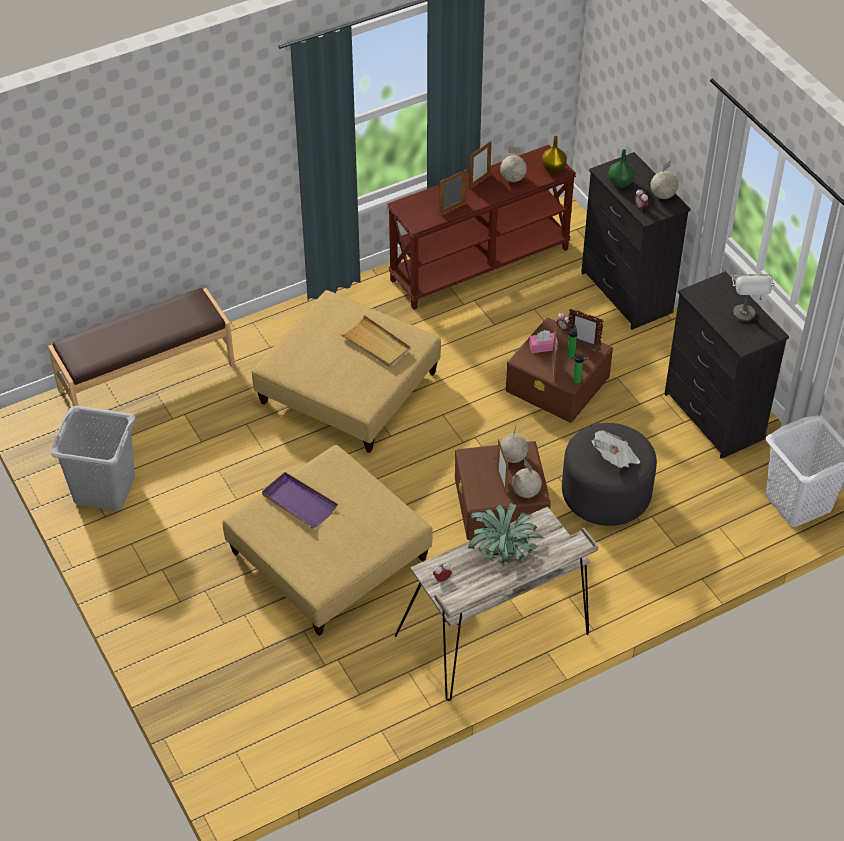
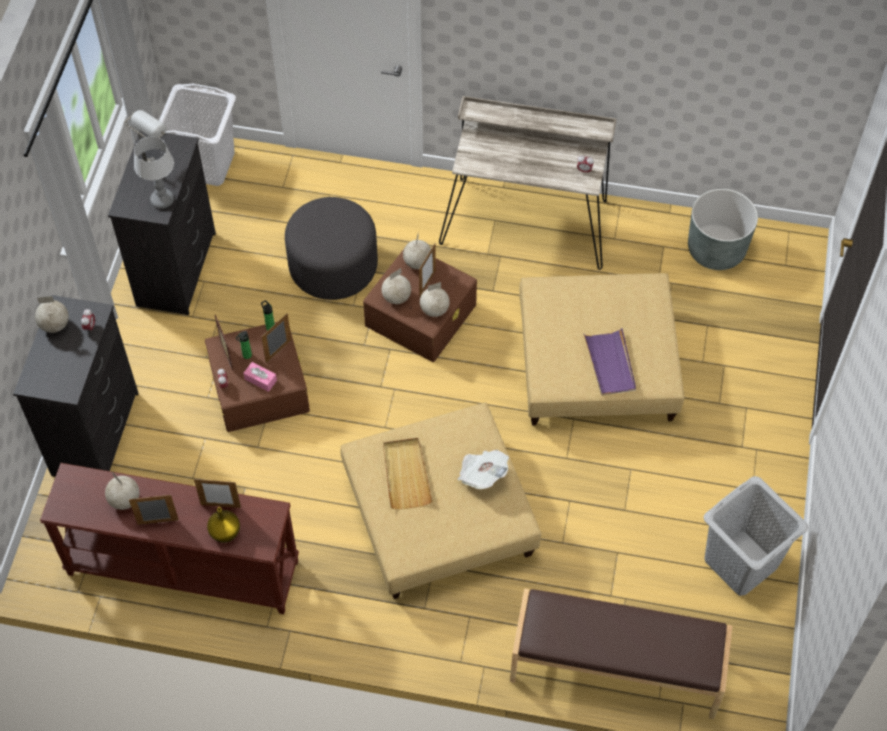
camera: 140 degrees left, 10 degrees up
potted plant [468,503,544,563] -> none
yellow vase [542,136,567,173] -> yellow vase moved to [207,507,240,543]
newspaper [592,430,640,468] -> newspaper moved to [458,450,509,489]
green vase [609,149,635,188] -> none
none -> table lamp [134,136,174,209]
none -> globe [420,282,450,317]
none -> grey planter [688,189,758,270]

